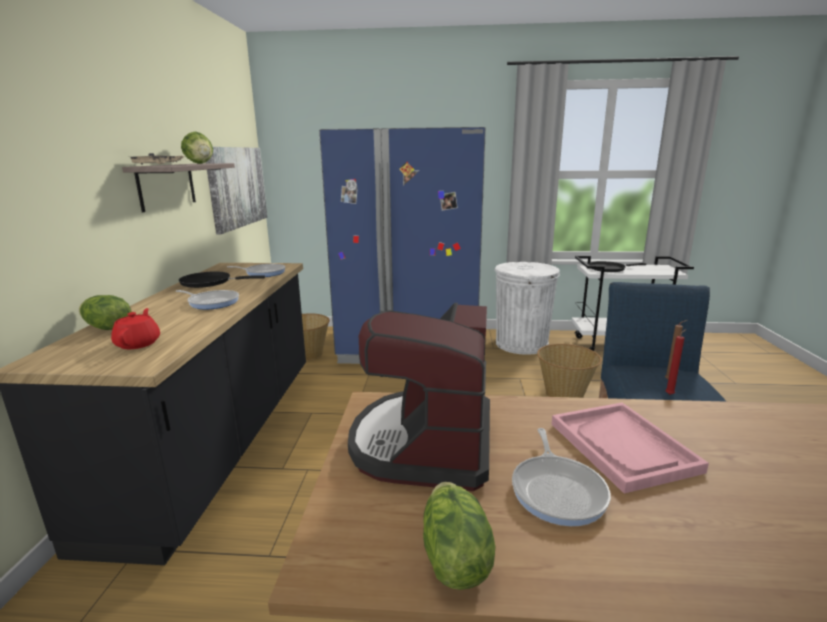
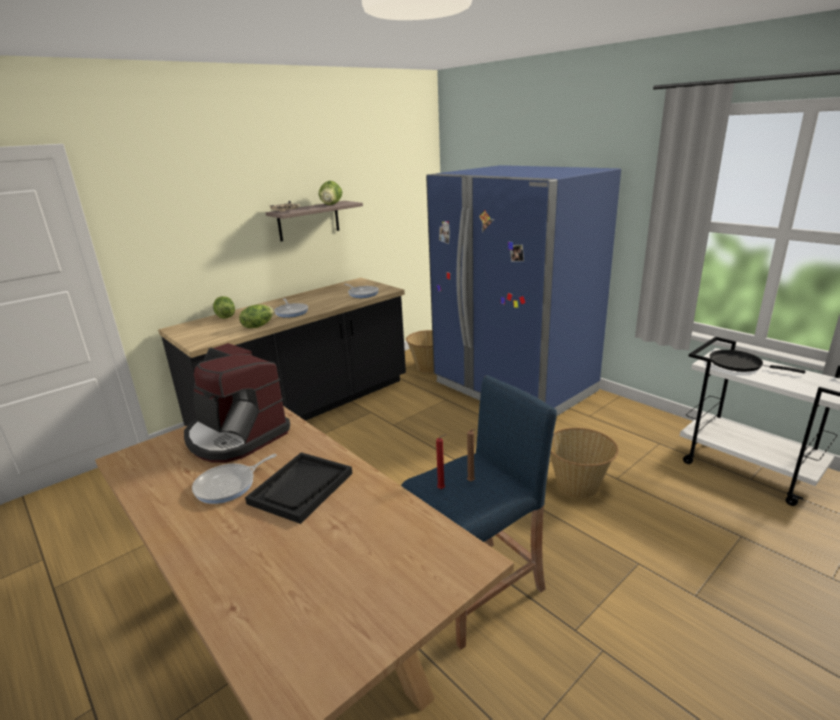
camera: 45 degrees right, 5 degrees up
red teapot [111,308,160,349] -> none
black frying pan [179,271,265,288] -> none
picture [206,147,268,234] -> none
coffee machine [348,303,490,491] -> coffee machine turned 105 degrees counterclockwise [184,343,290,463]
lettuce [423,482,495,590] -> lettuce moved to [239,304,275,328]
white trash can [494,262,560,355] -> none
pink tray [552,403,709,494] -> black tray [245,452,352,524]

